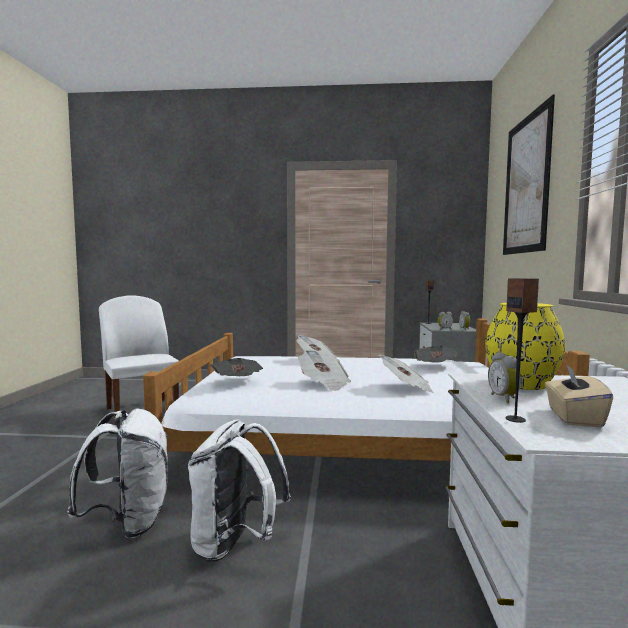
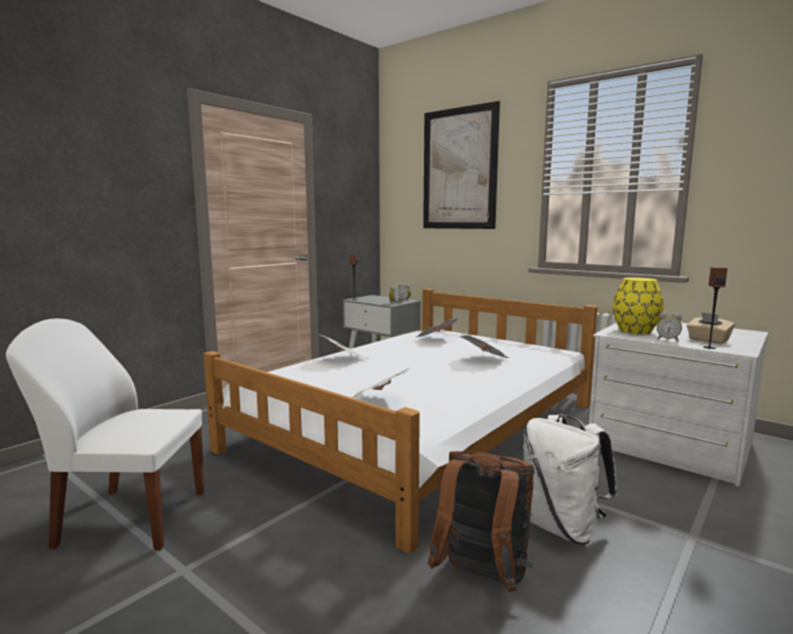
camera: 55 degrees left, 5 degrees up
white backpack [67,409,168,538] -> brown backpack [428,451,535,592]
newspaper [298,350,351,391] -> none

